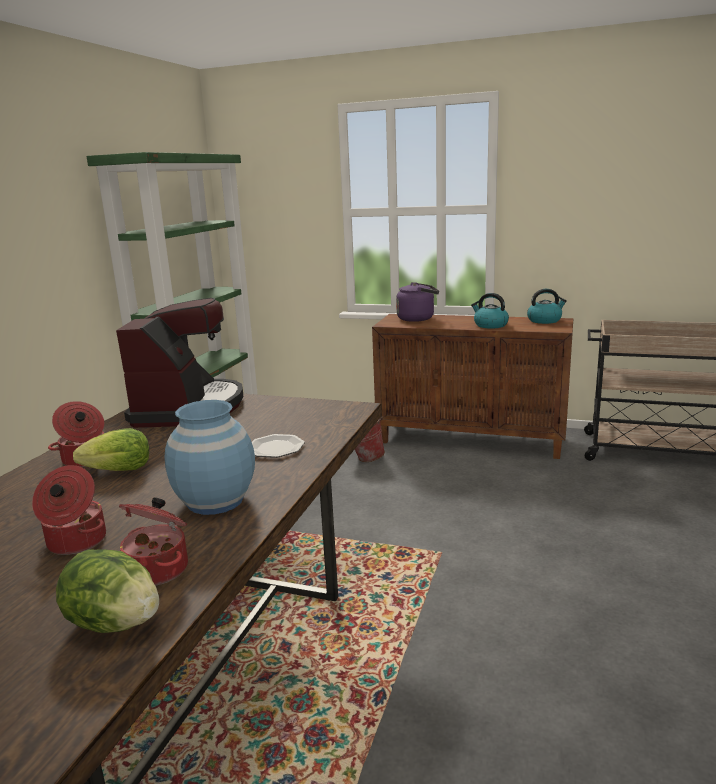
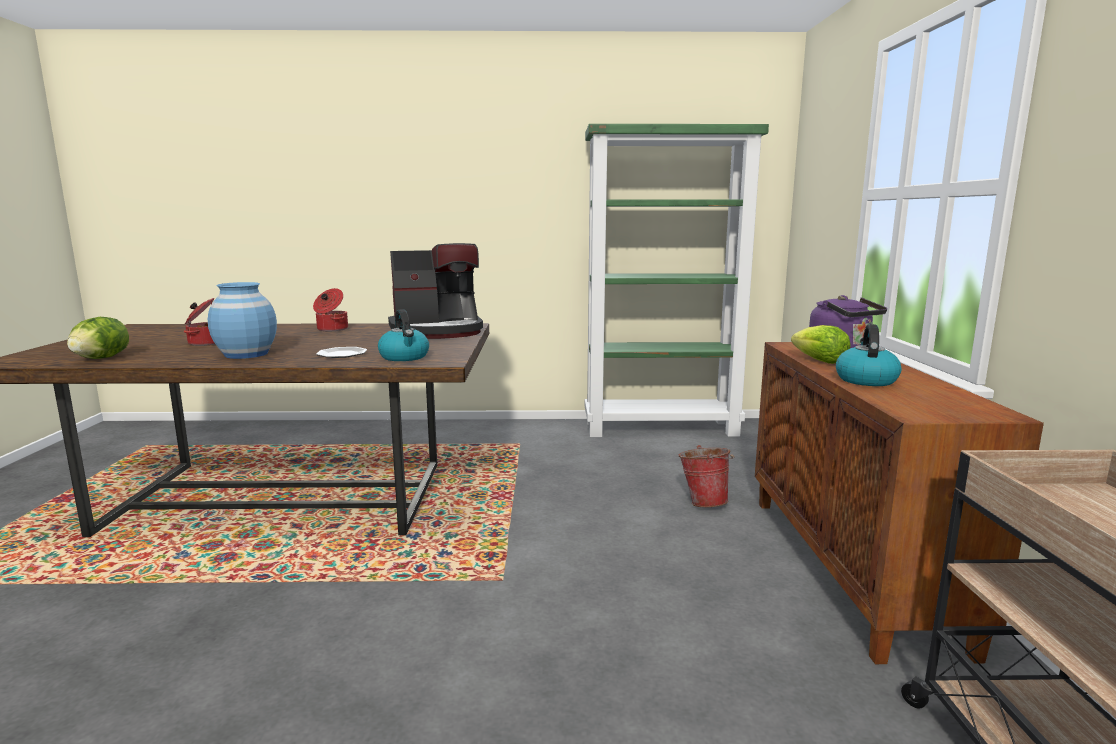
camera: 70 degrees right, 5 degrees down
lettuce [73,428,149,471] -> lettuce moved to [791,325,850,364]
cooking pot [119,497,188,586] -> none
kettle [527,289,567,324] -> kettle moved to [378,309,429,361]

